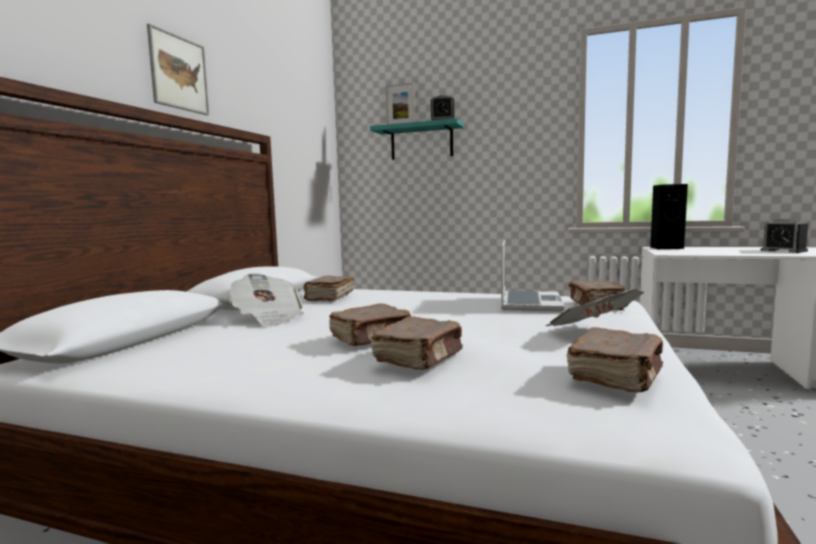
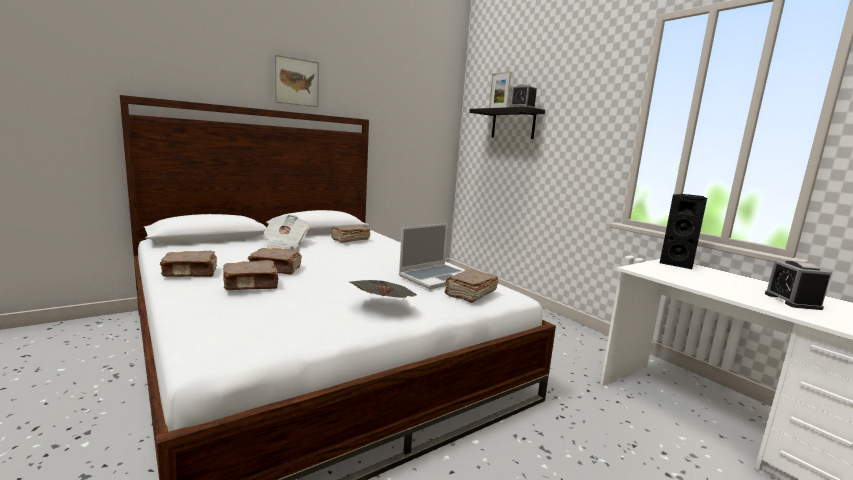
camera: 35 degrees right, 5 degrees up
turquoise shelf [370,118,464,160] -> black shelf [469,107,545,139]
brown book [567,327,663,392] -> brown book moved to [160,251,217,277]

